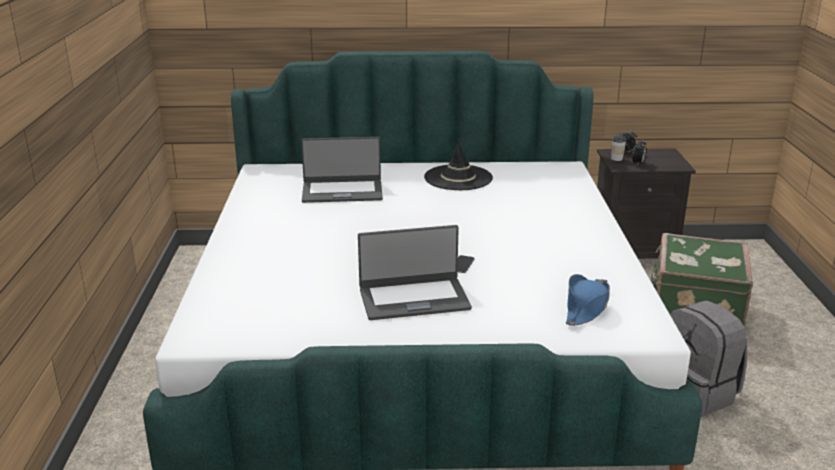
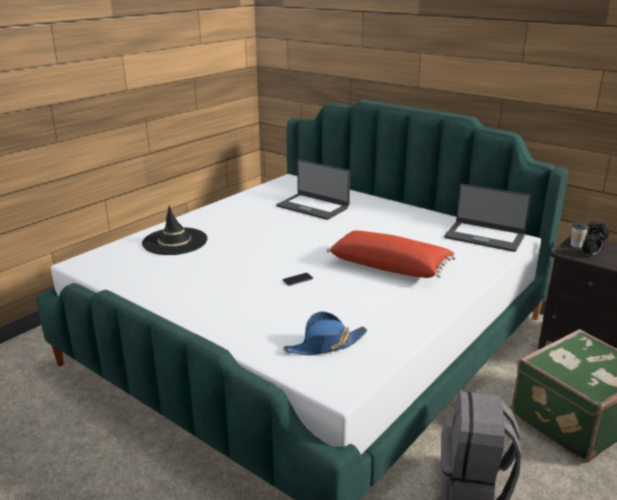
camera: 40 degrees right, 0 degrees up
laptop [358,225,472,320] -> laptop moved to [444,184,531,252]
black hat [424,139,493,190] -> black hat moved to [142,206,207,255]
none -> red pillow [326,231,456,278]

